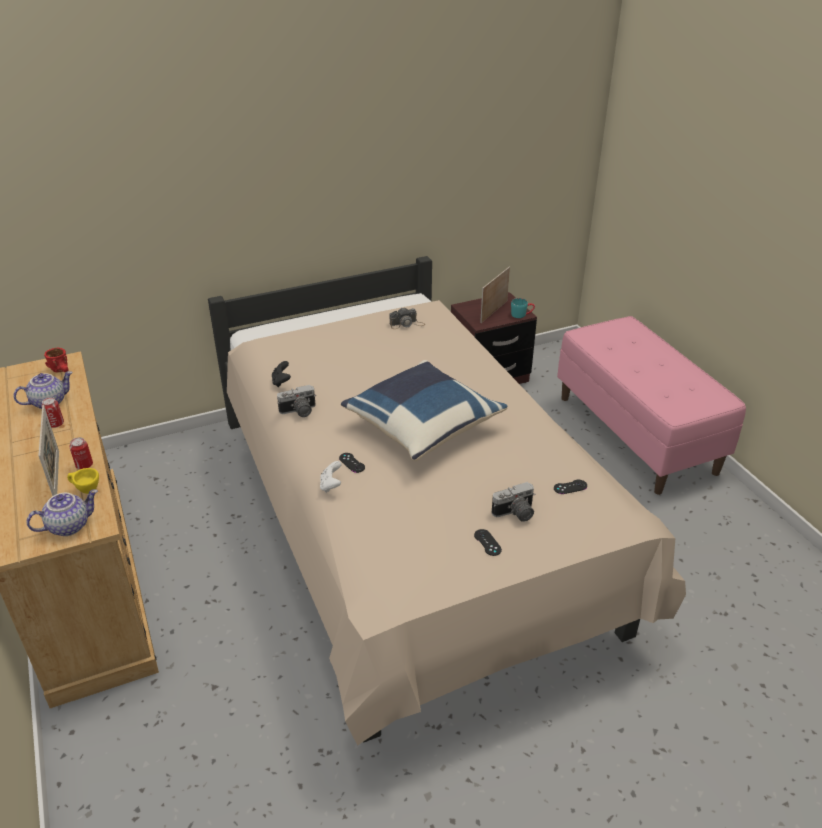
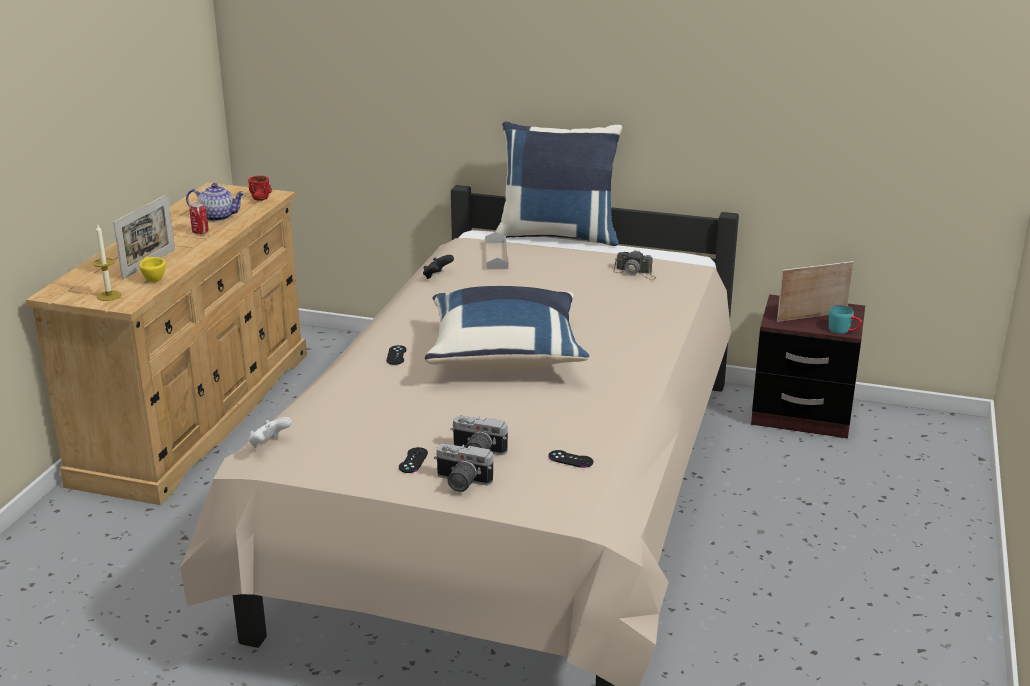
camera: 40 degrees right, 10 degrees down
teapot [27,489,98,536] -> candle [93,225,121,301]
can [70,437,93,469] -> none
camera [277,385,316,417] -> camera moved to [434,444,494,492]
white game controller [320,461,342,493] -> white game controller moved to [249,417,292,448]
pink bench [557,316,746,495] -> none
none -> grey tray [485,232,508,269]
none -> blue pillow [495,121,622,246]

